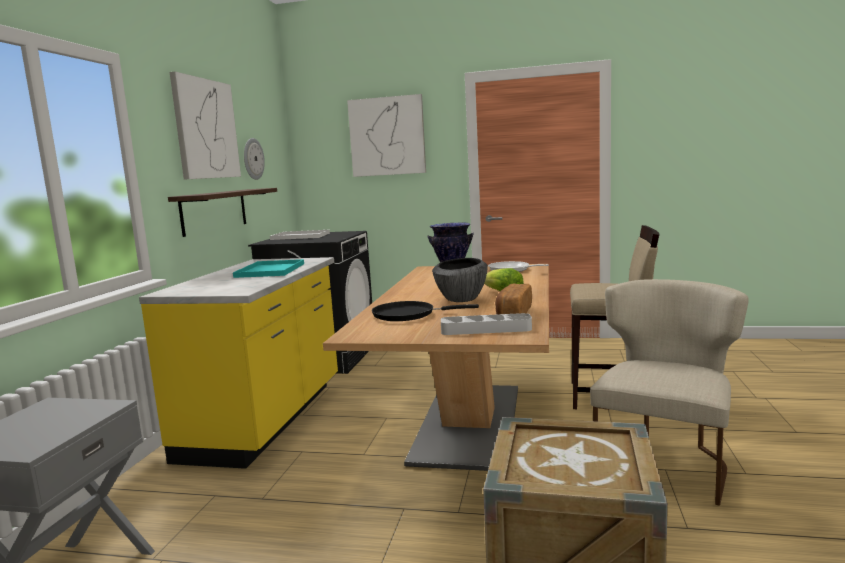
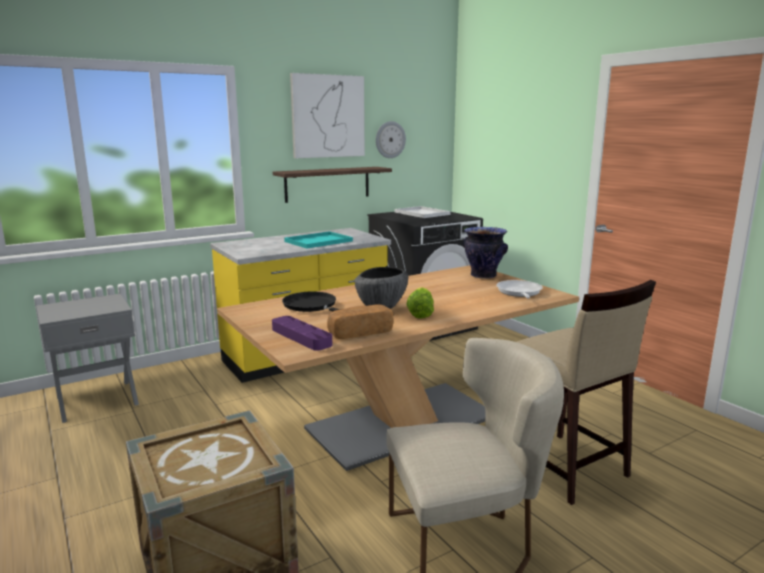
camera: 45 degrees right, 5 degrees up
picture [347,94,426,177] -> none
grey tray [441,313,532,335] -> purple tray [272,316,332,351]

